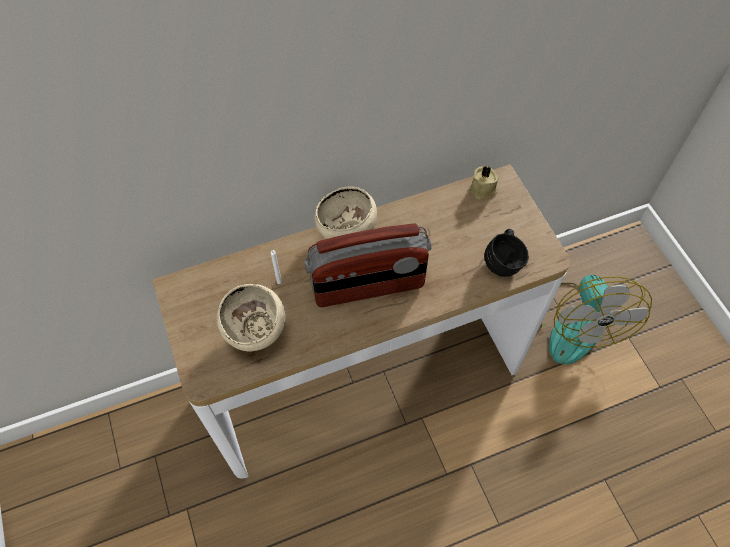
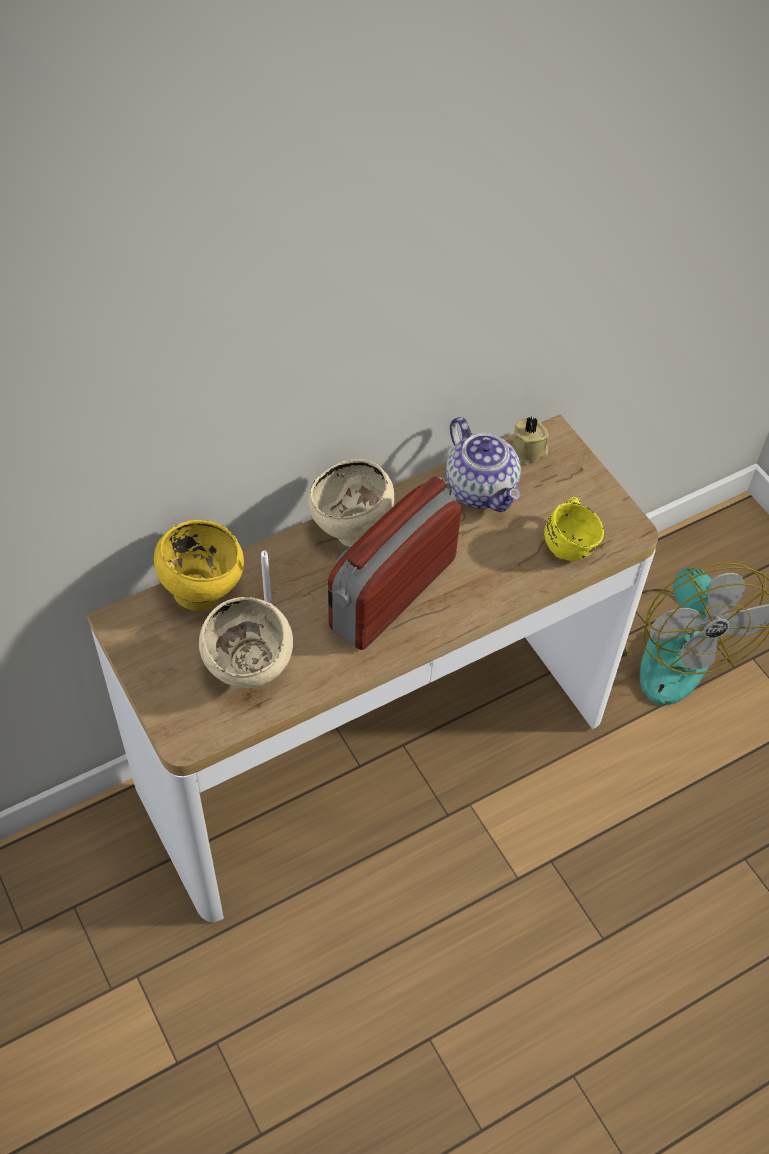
camera: 10 degrees left, 5 degrees down
radio [304,224,431,307] -> radio turned 150 degrees clockwise [328,476,461,650]
black mug [484,229,529,277] -> yellow mug [544,497,604,561]
none -> yellow bowl [154,520,244,611]
none -> teapot [446,417,521,512]

